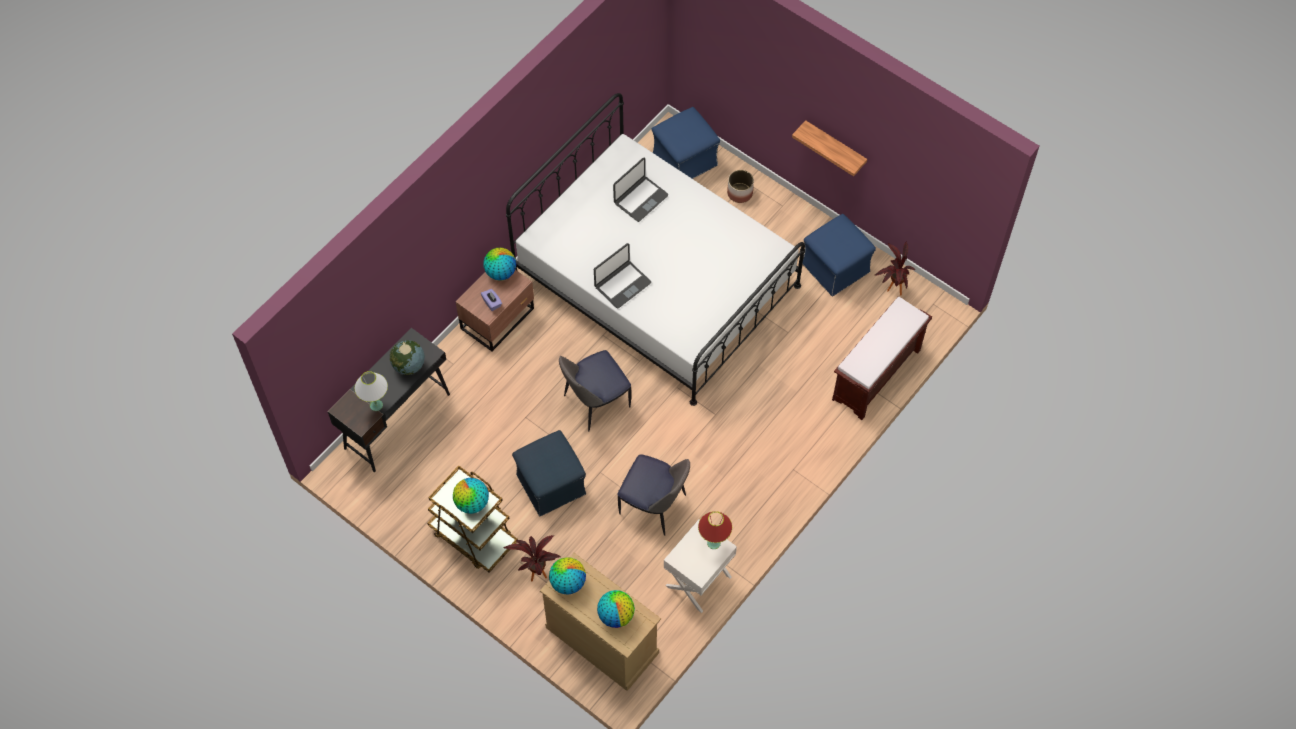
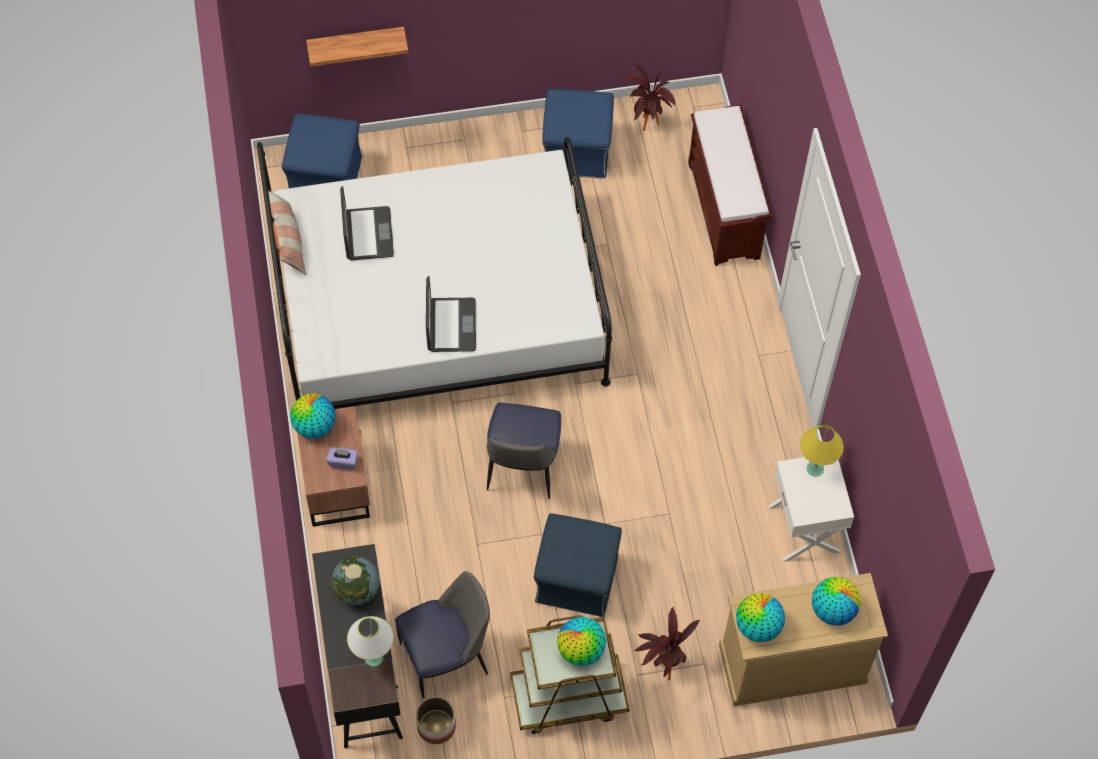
camera: 50 degrees left, 0 degrees up
chair [617,454,690,536] -> chair moved to [395,571,490,699]
red table lamp [698,511,732,549] -> yellow table lamp [800,425,844,477]
planter [727,170,754,203] -> planter moved to [416,697,456,744]
shelf [792,120,867,176] -> shelf moved to [306,27,408,67]
none -> pillow [268,191,306,275]

